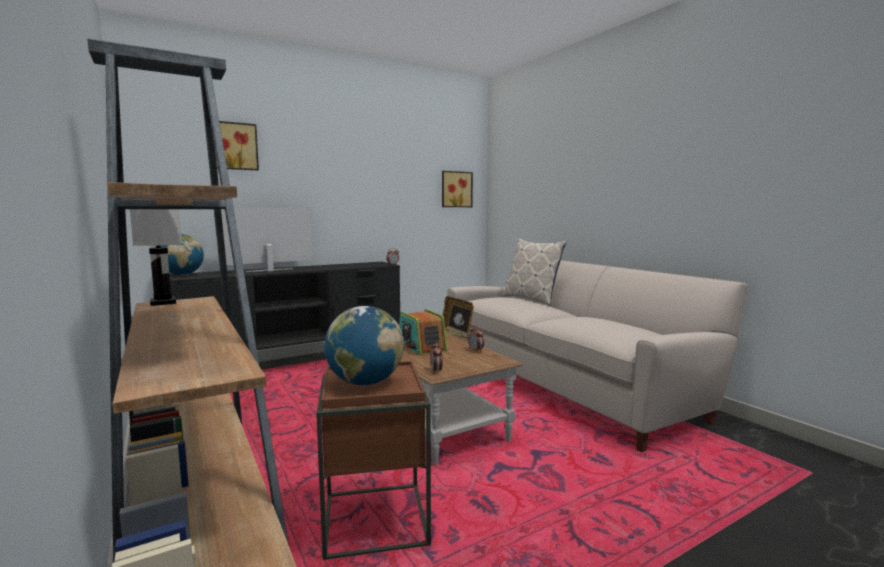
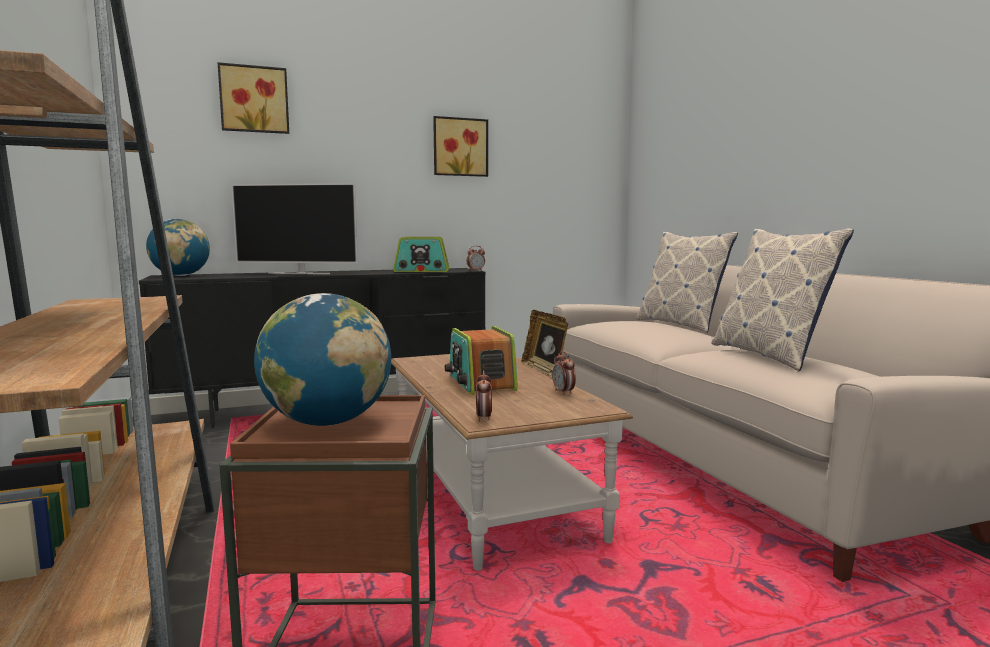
camera: 10 degrees right, 0 degrees up
white table lamp [130,209,182,306] -> none
television [221,207,313,272] -> television turned 150 degrees counterclockwise [231,183,358,274]
picture [442,171,473,207] -> picture moved to [433,116,488,177]
none -> radio [393,237,449,272]
none -> pillow [711,228,854,371]

